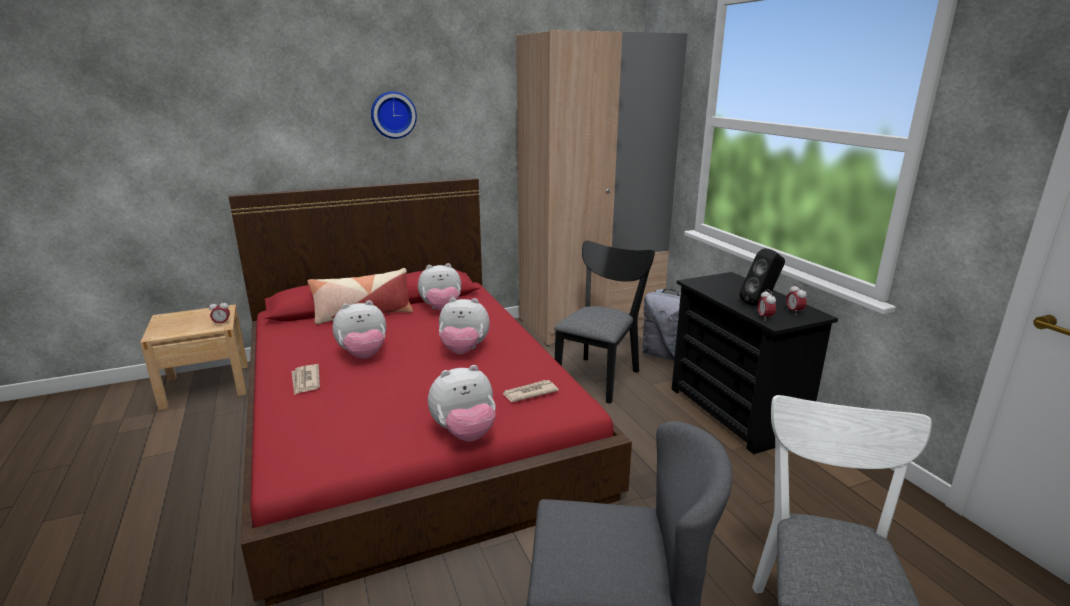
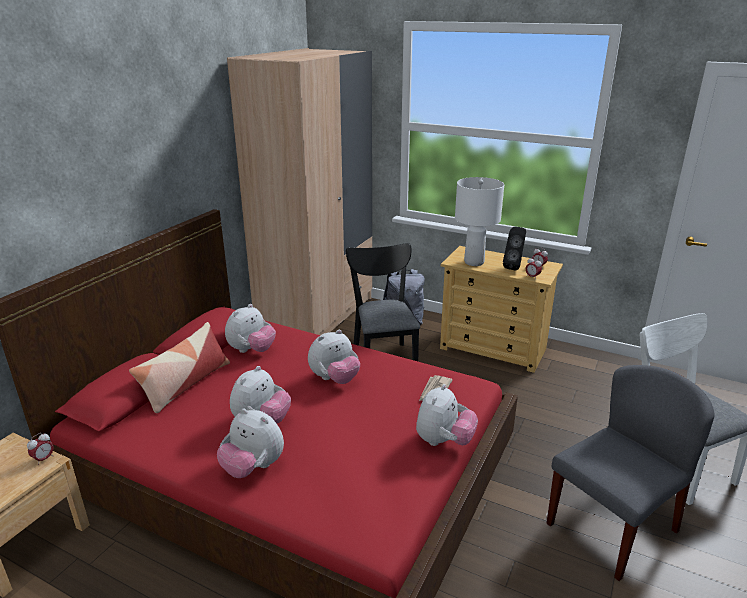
camera: 40 degrees left, 5 degrees up
newspaper [292,364,320,395] -> plush toy [217,409,284,478]
wall clock [371,91,417,139] -> none
black dresser [672,272,838,454] -> beige dresser [440,246,563,373]
none -> white table lamp [455,177,504,266]

